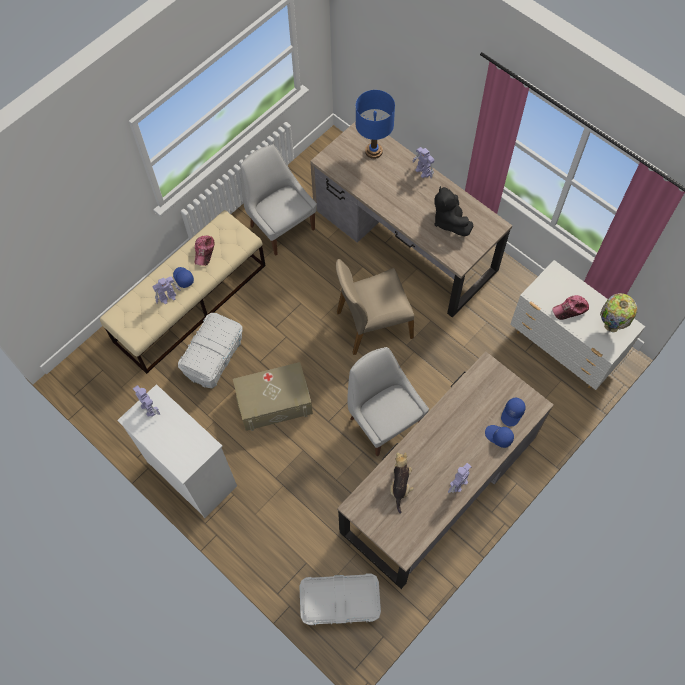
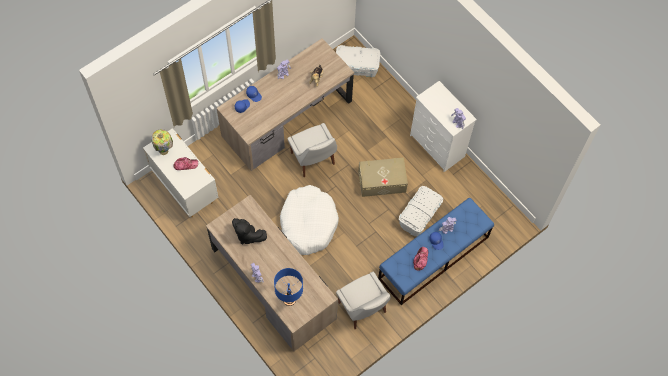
camera: 175 degrees left, 0 degrees up
beige bench [100,210,266,374] -> blue bench [378,198,494,305]
beige chair [336,259,414,355] -> white dog bed [280,185,339,255]
black plush toy [434,186,473,236] -> black plush toy turned 135 degrees clockwise [232,218,267,244]

